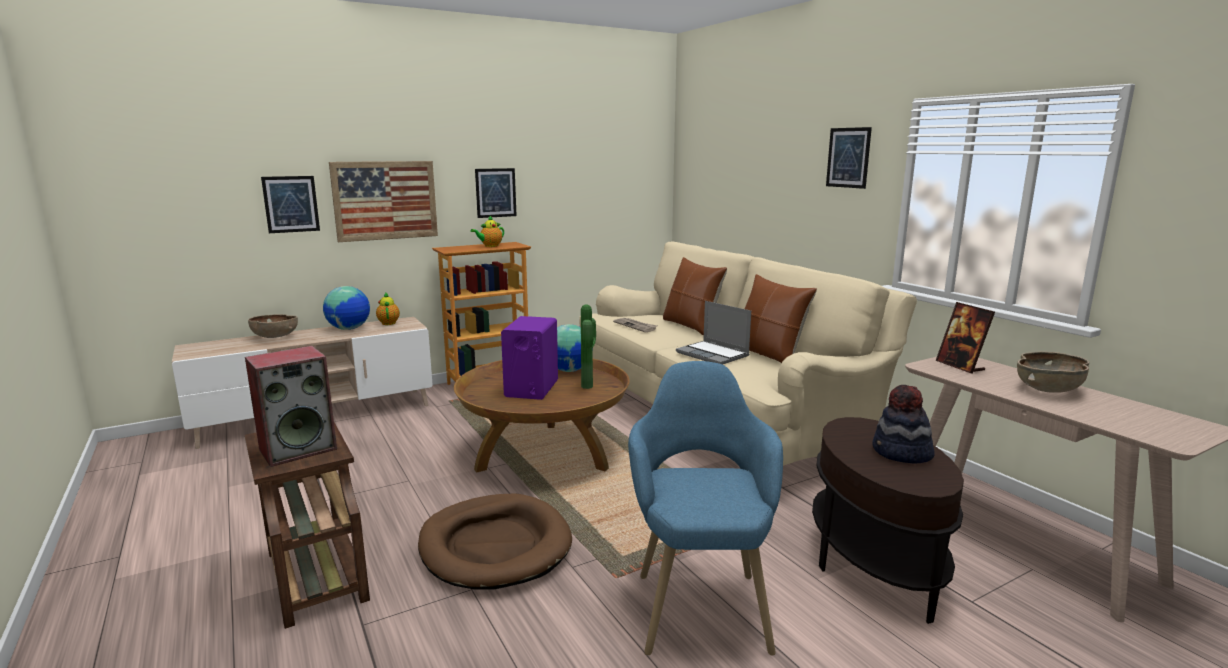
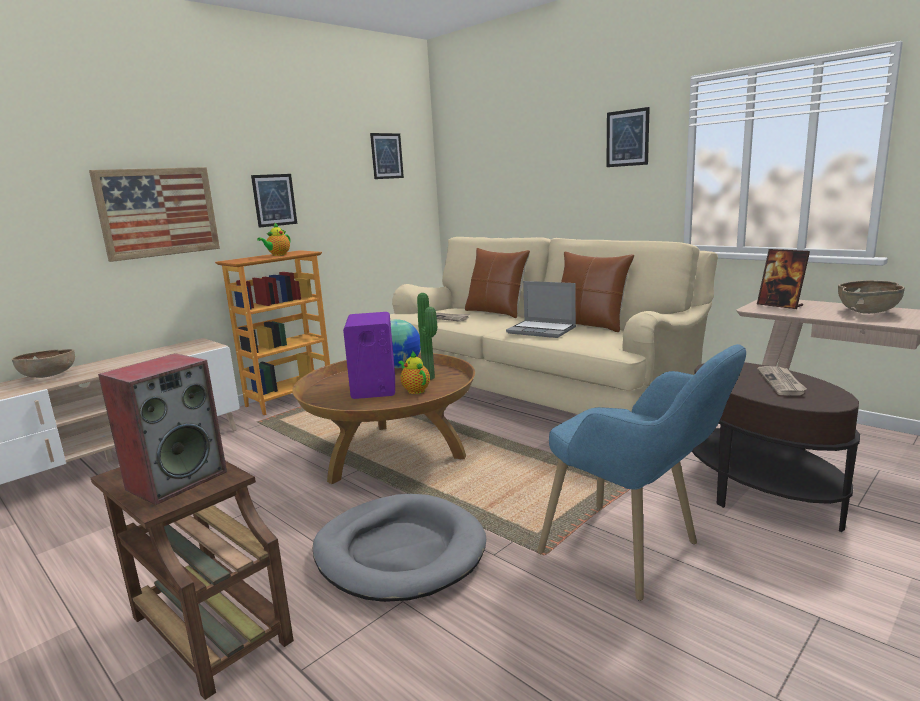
camera: 15 degrees left, 0 degrees up
picture [261,176,320,233] -> picture moved to [370,133,404,179]
globe [323,286,370,330] -> none
teapot [376,293,400,325] -> teapot moved to [398,351,430,394]
brown dog bed [418,493,572,590] -> grey dog bed [312,494,486,602]
blue armchair [628,361,783,656] -> blue armchair turned 150 degrees clockwise [537,344,746,601]
hat [872,385,935,463] -> newspaper [757,366,807,396]

